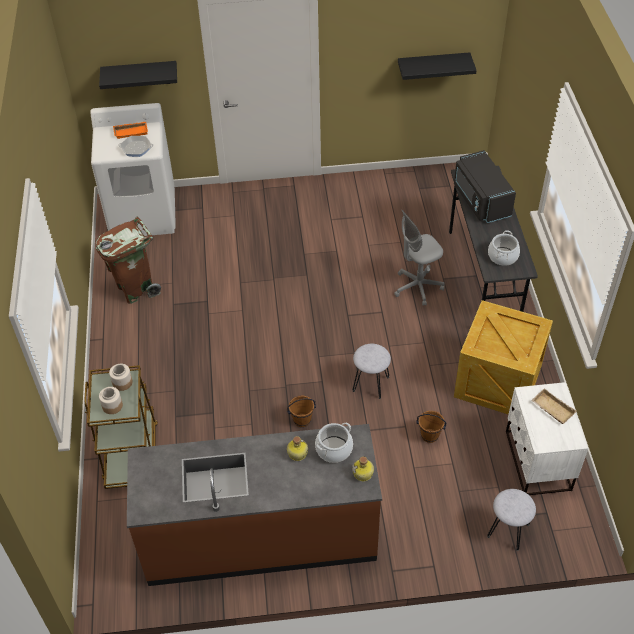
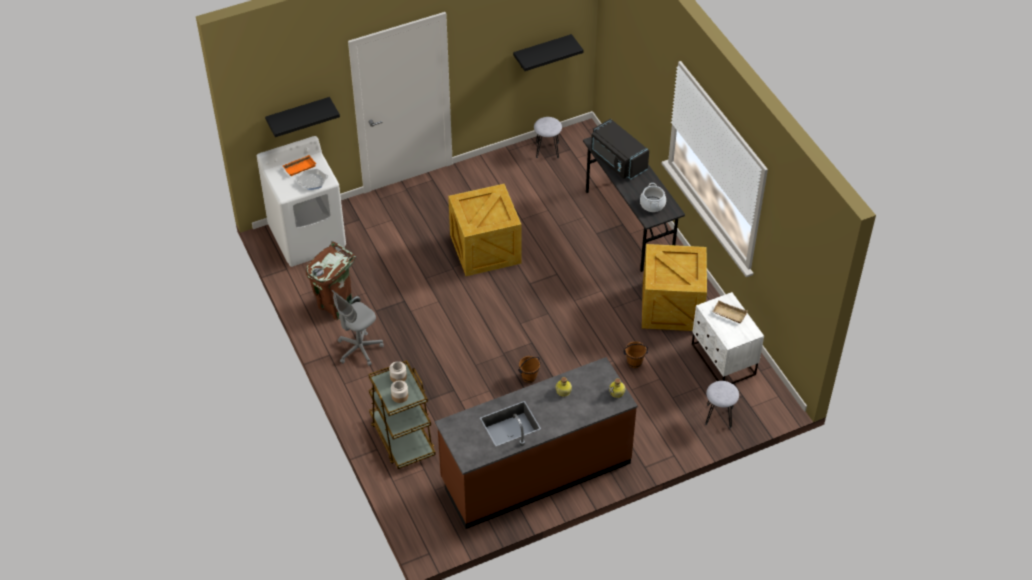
camera: 20 degrees left, 0 degrees up
cooking pot [315,422,353,463] -> none
grey stool [353,344,391,399] -> grey stool moved to [534,117,562,158]
grey office chair [394,210,445,306] -> grey office chair moved to [332,290,384,366]
none -> crate [448,184,522,276]

